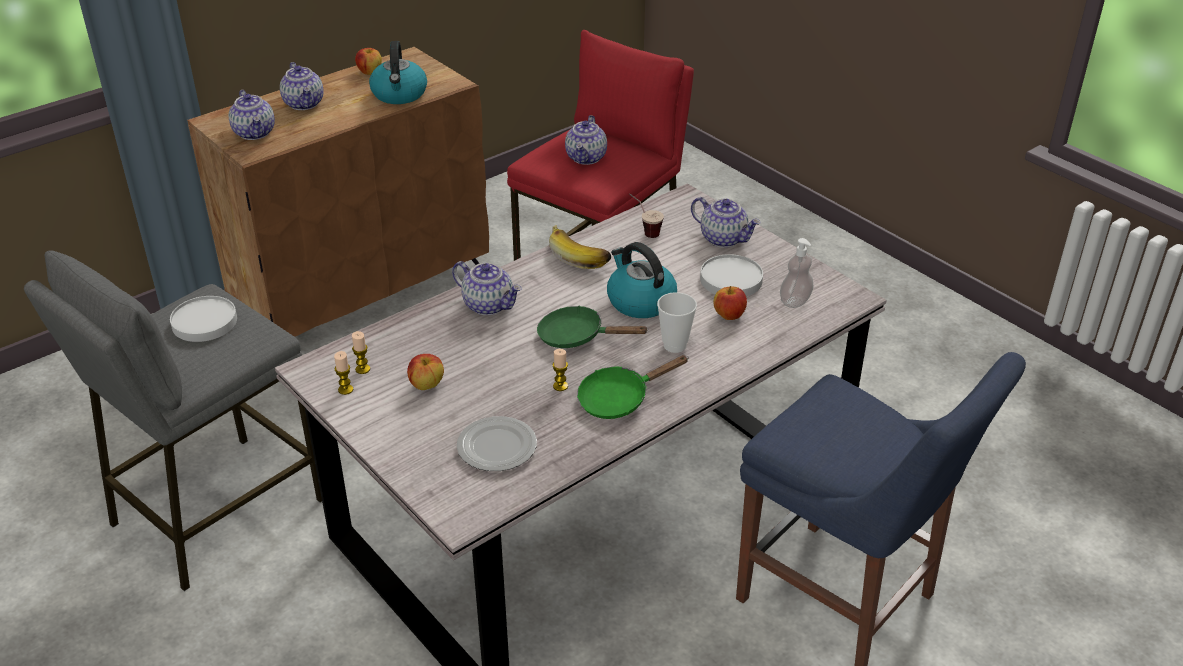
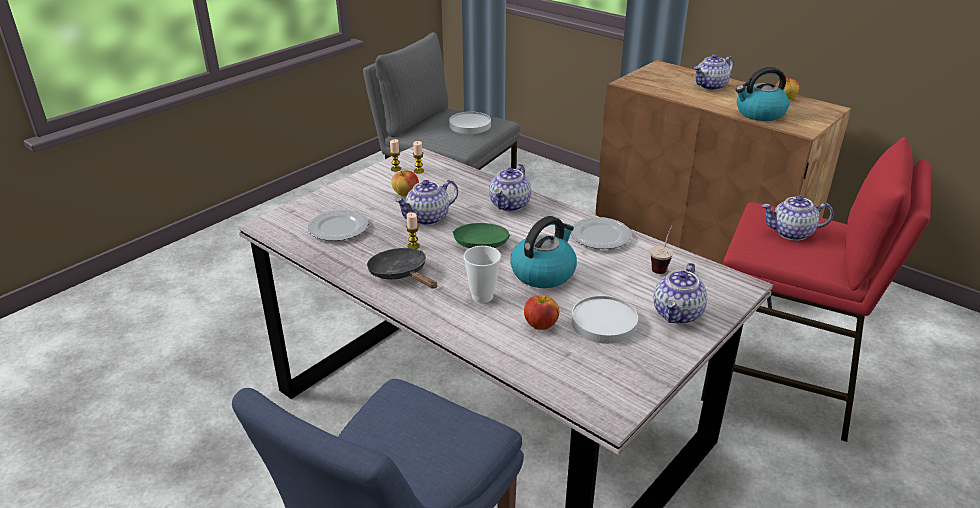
camera: 80 degrees right, 5 degrees down
teapot [229,90,275,140] -> teapot moved to [394,180,458,225]
banana [549,225,611,269] -> plate [571,217,632,249]
green frying pan [577,355,689,419] -> black frying pan [367,248,437,289]
soap dispenser [780,238,814,308] -> none

